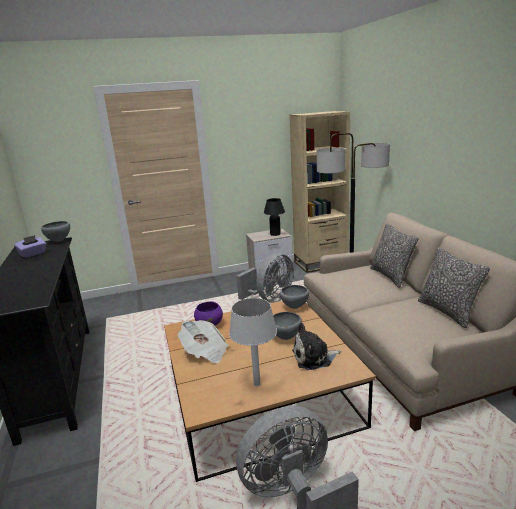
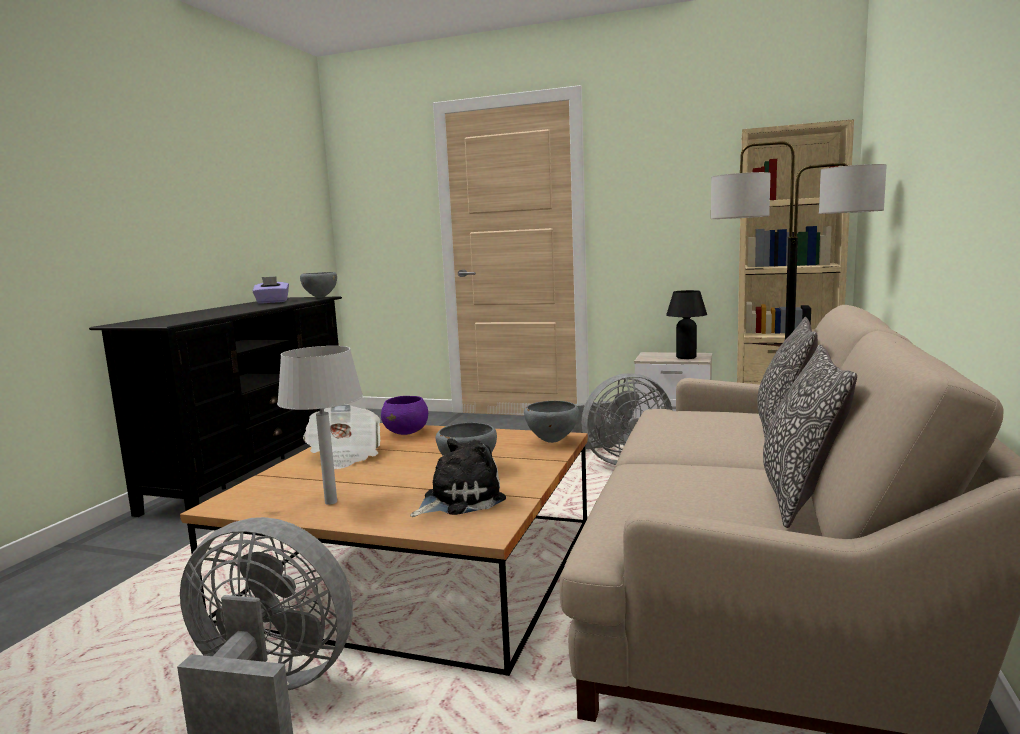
camera: 35 degrees right, 10 degrees down
plush toy [292,323,341,370] -> plush toy turned 120 degrees clockwise [410,438,506,517]

